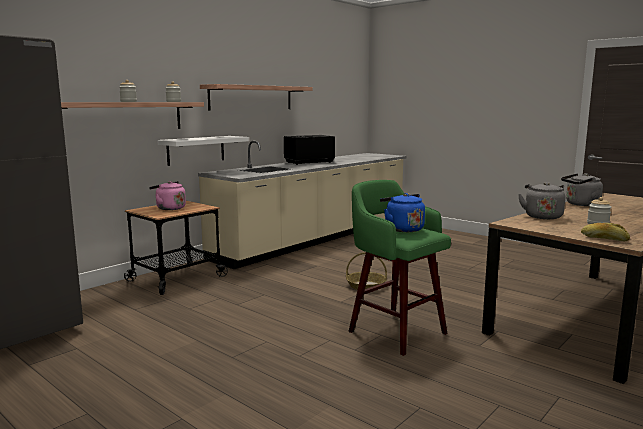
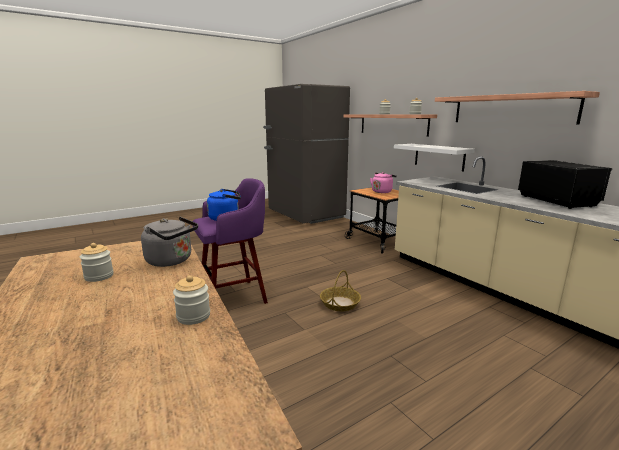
camera: 105 degrees right, 5 degrees up
green stool [349,180,451,356] -> purple stool [192,178,268,304]
grey kettle [561,173,603,206] -> jar [173,275,210,325]
bread [581,223,630,241] -> none

